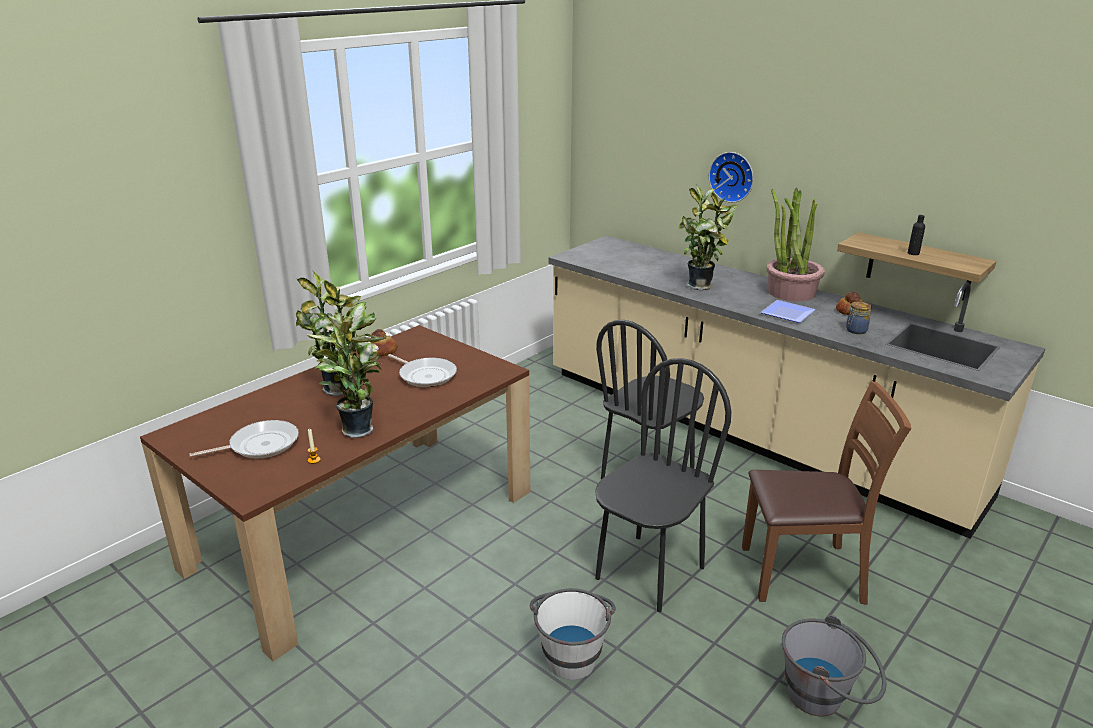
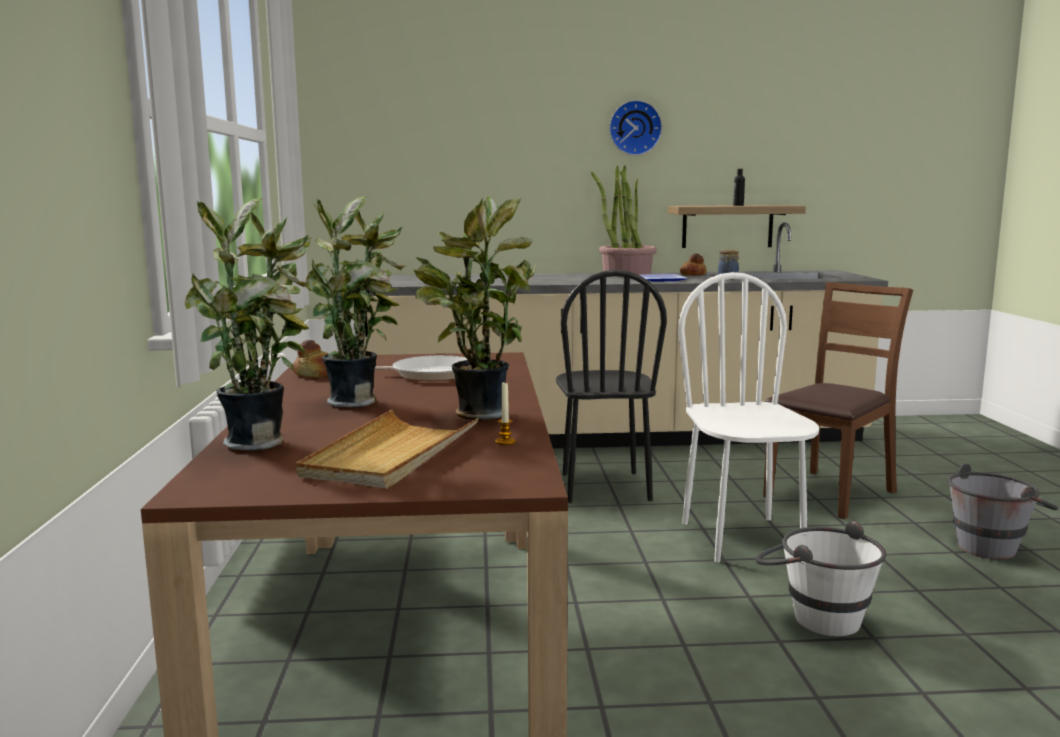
camera: 45 degrees left, 15 degrees down
frying pan [189,420,299,458] -> beige tray [296,410,479,489]
black chair [595,358,731,612] -> white chair [678,272,819,562]
potted plant [679,185,738,290] -> potted plant moved to [185,198,311,450]
wall clock [709,152,754,203] -> wall clock moved to [609,100,662,156]

